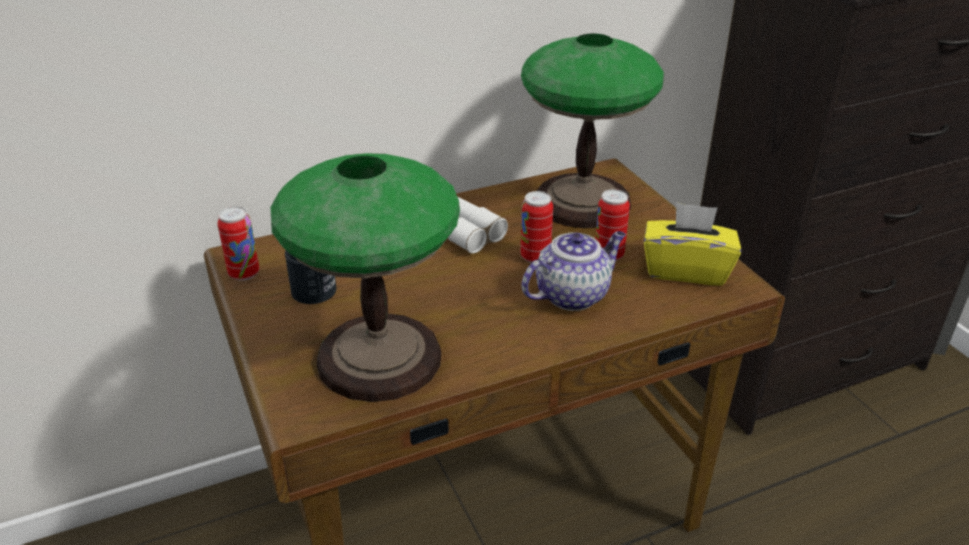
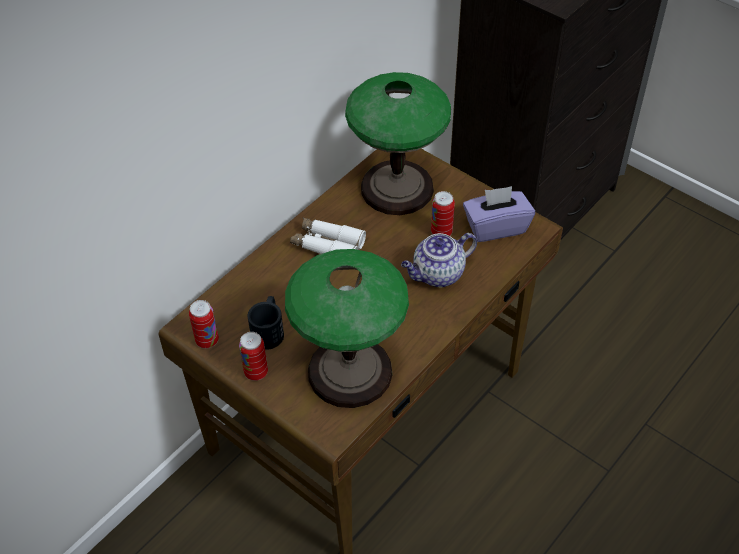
camera: 25 degrees left, 15 degrees up
can [521,191,553,263] -> can moved to [239,332,268,381]
teapot [521,231,626,311] -> teapot turned 150 degrees counterclockwise [401,233,477,287]
yellow tissue box [644,202,741,286] -> purple tissue box [463,186,535,242]

